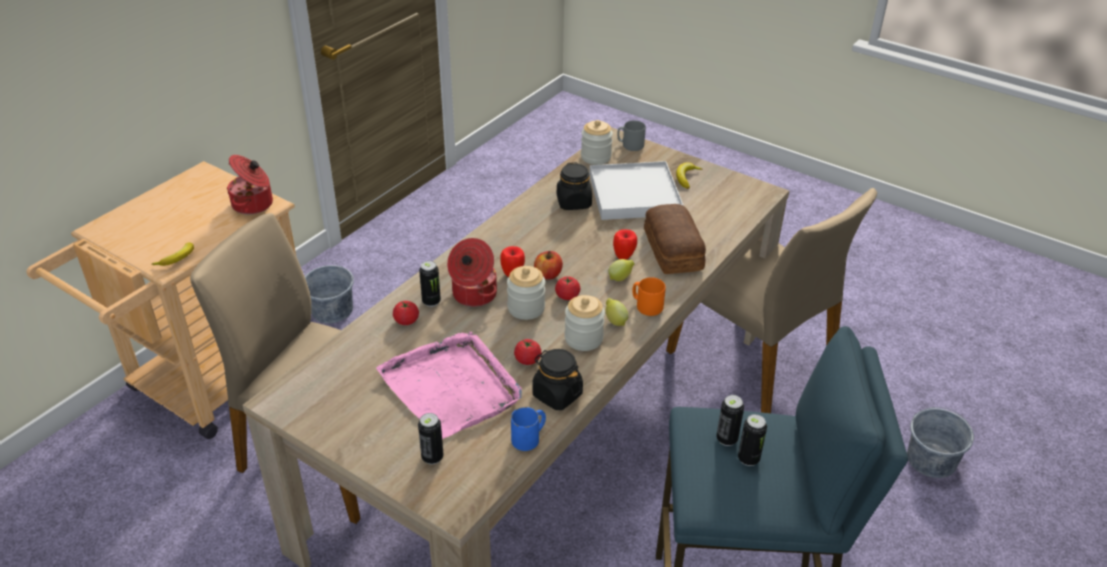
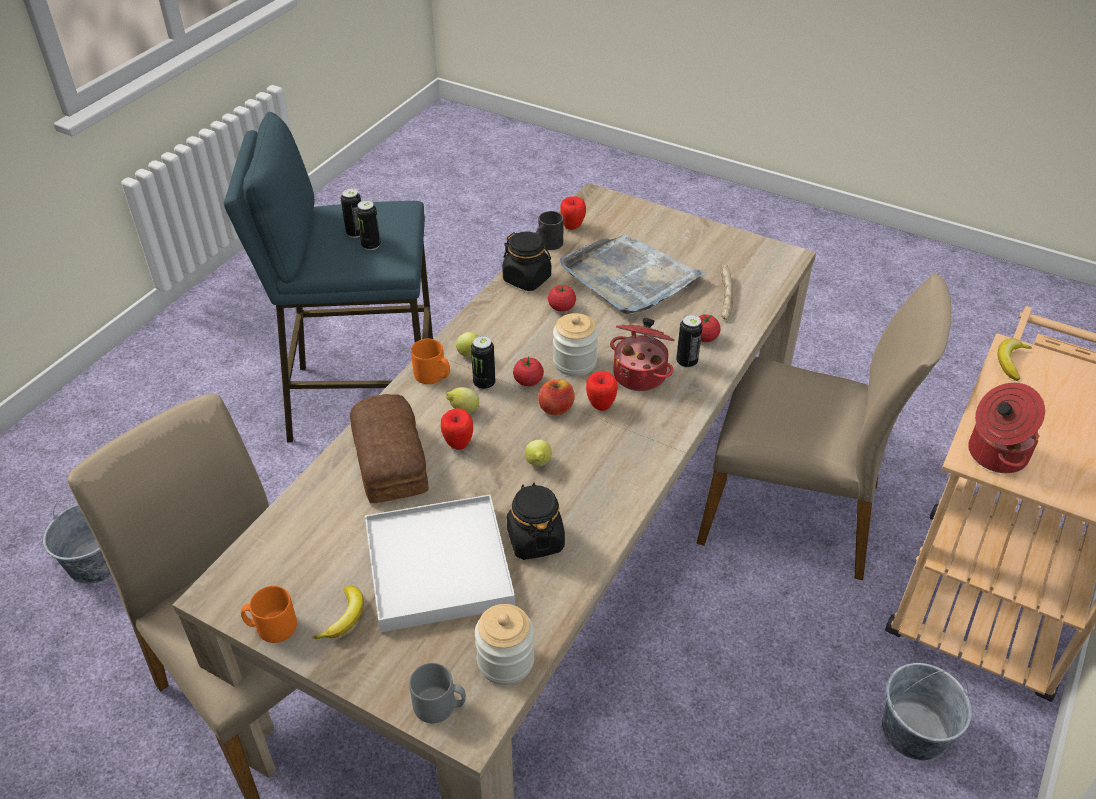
camera: 175 degrees right, 5 degrees up
pink tray [376,332,522,439] -> grey tray [560,234,708,314]
can [418,413,443,464] -> can moved to [471,336,496,390]
blue mug [511,407,546,451] -> black mug [535,211,564,250]
jar [564,295,605,351] -> none
none -> orange mug [241,586,297,643]
none -> lemon [525,440,552,466]
none -> apple [560,196,586,230]
none -> bread [721,264,733,320]

